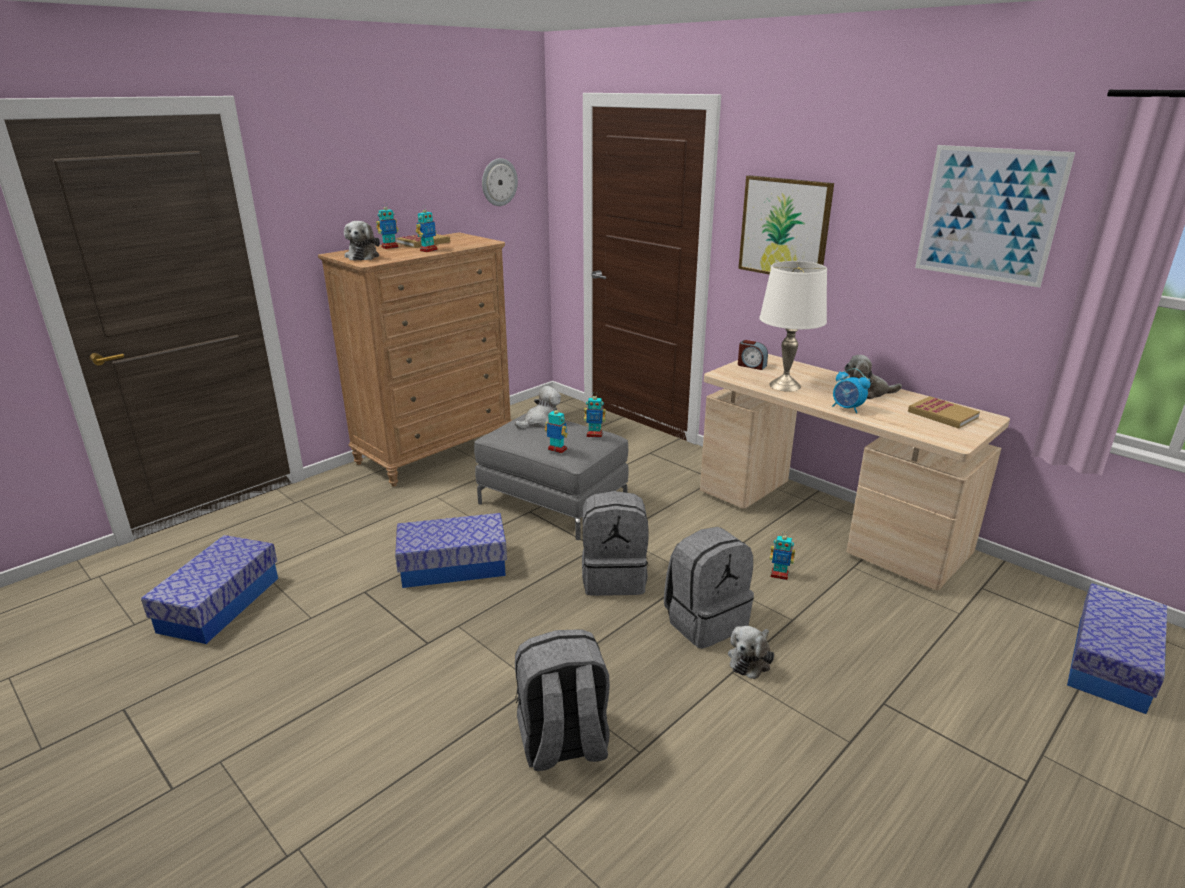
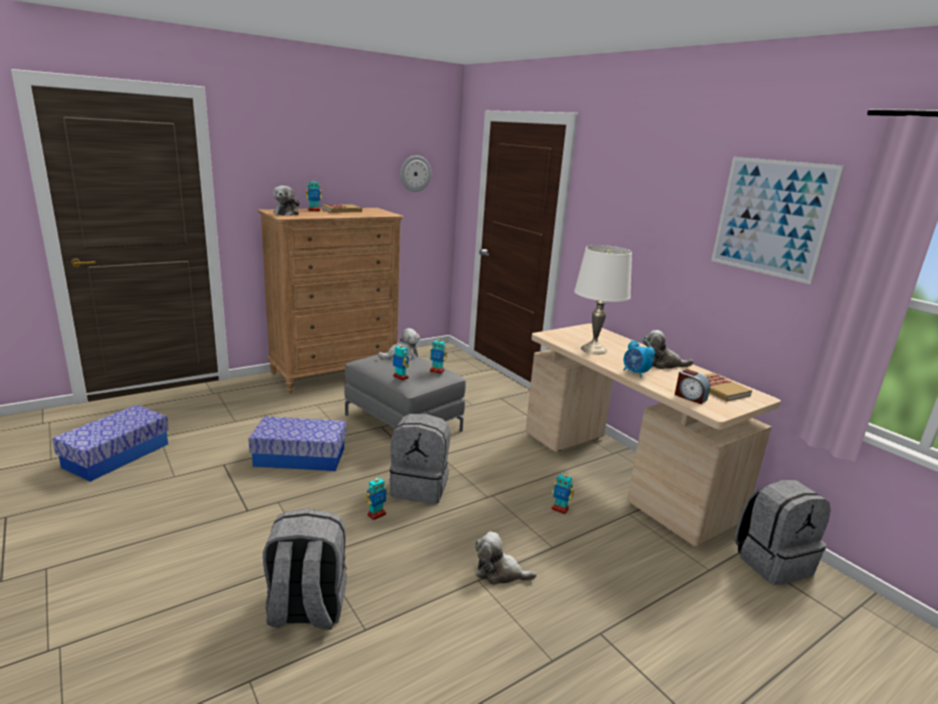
camera: 10 degrees right, 5 degrees down
toy robot [416,205,438,252] -> toy robot moved to [365,478,387,520]
grey backpack [664,527,754,649] -> grey backpack moved to [735,480,831,585]
plush toy [728,626,774,679] -> plush toy turned 60 degrees clockwise [475,532,537,585]
picture [738,175,834,275] -> none
alarm clock [738,340,768,370] -> alarm clock moved to [675,369,710,404]
storage box [1067,583,1167,714] -> none

